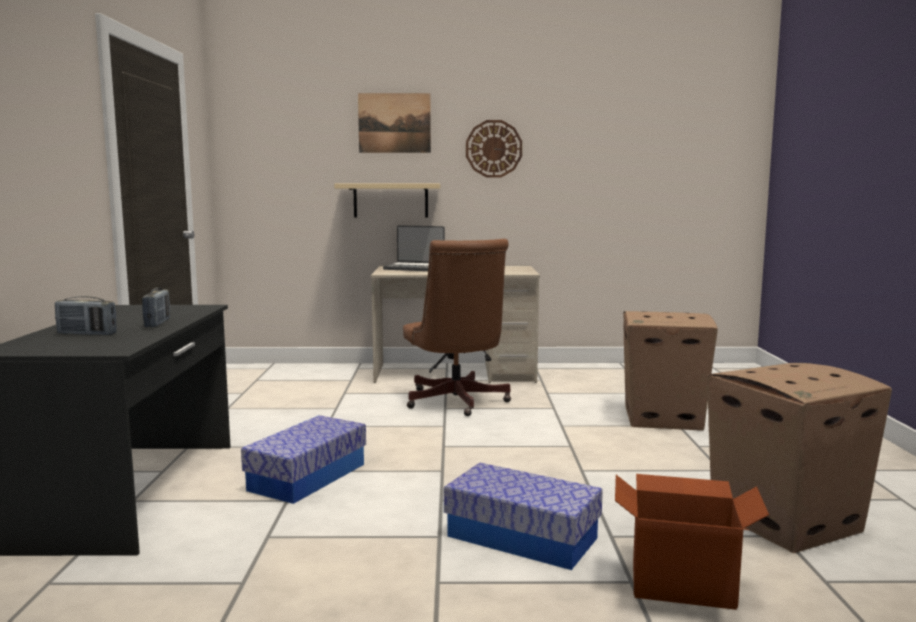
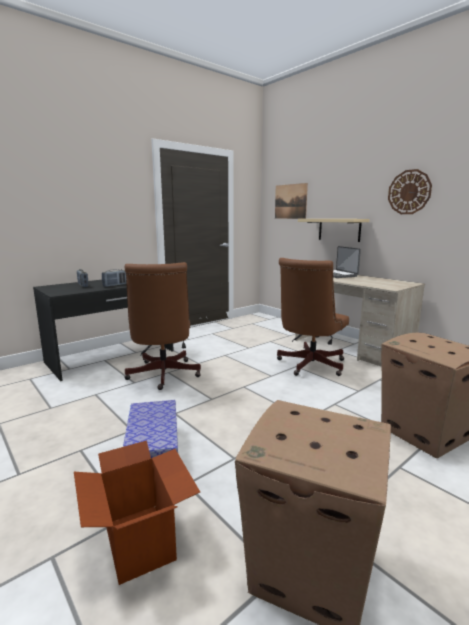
camera: 50 degrees right, 5 degrees up
storage box [241,415,366,504] -> brown office chair [124,262,201,390]
picture [358,93,431,153] -> picture moved to [275,183,308,219]

